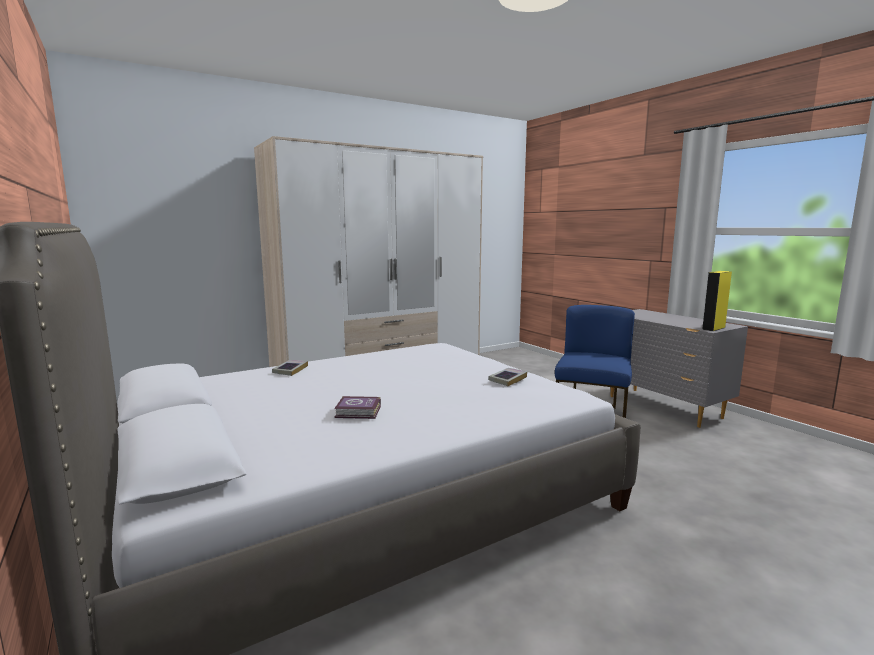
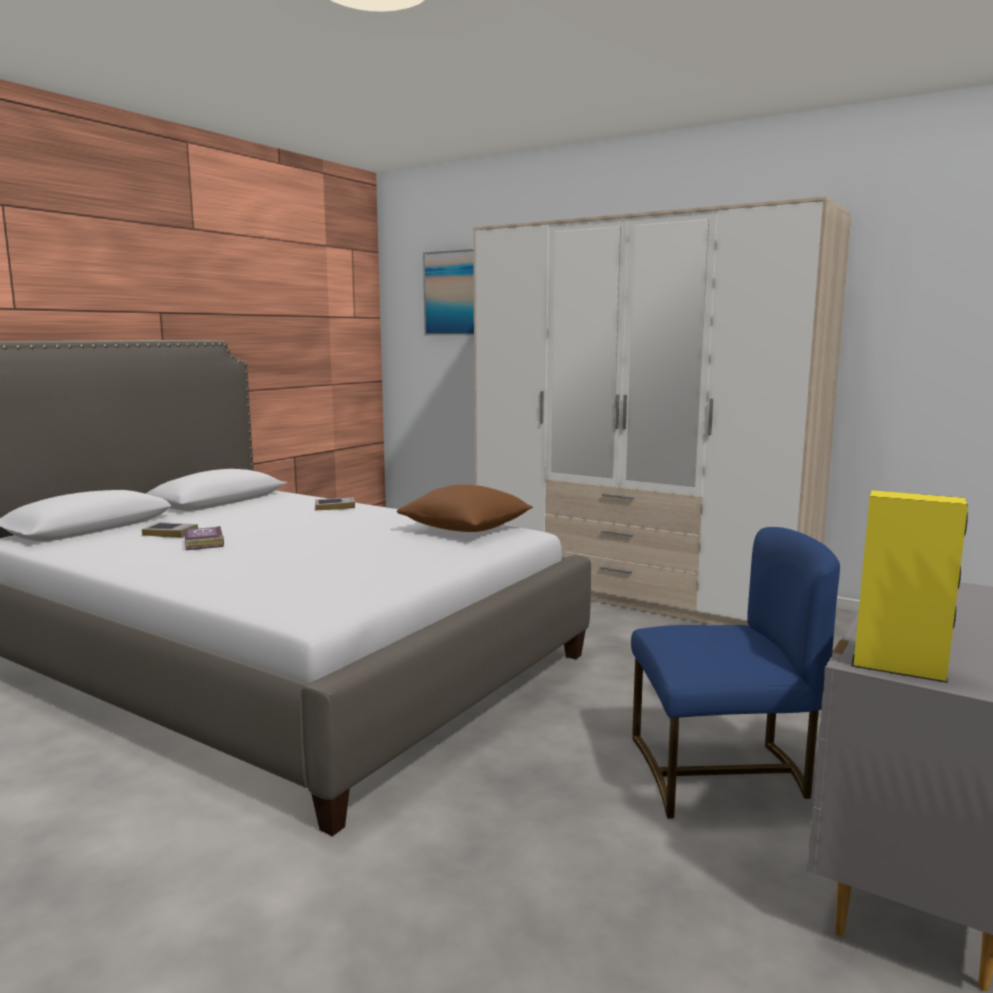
camera: 65 degrees right, 0 degrees up
book [488,368,527,386] -> book moved to [142,522,198,538]
none -> brown pillow [397,485,533,532]
none -> picture [423,249,474,336]

